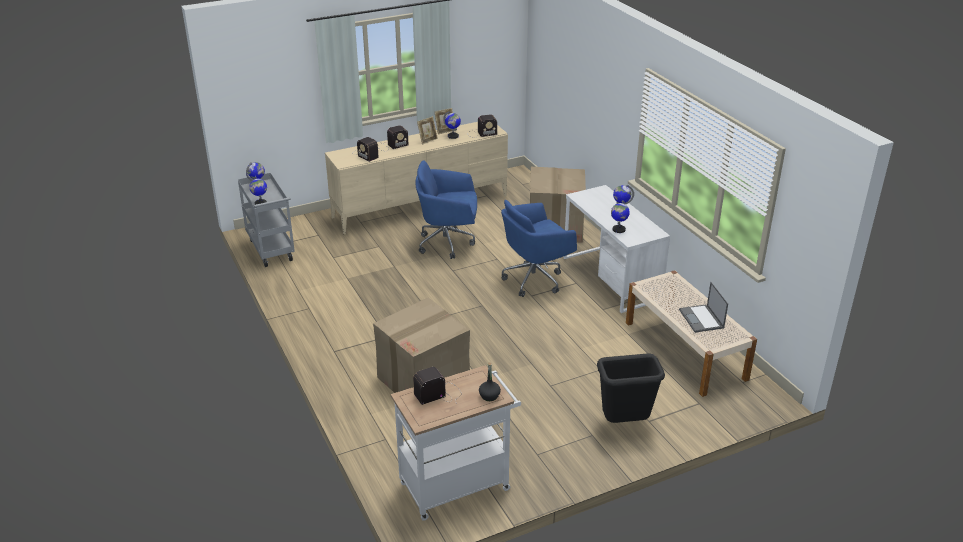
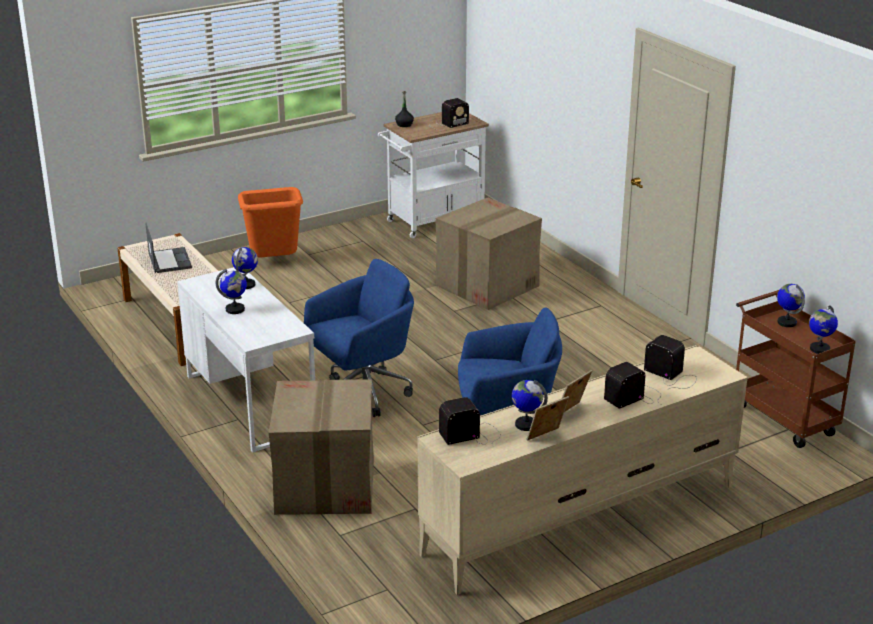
camera: 175 degrees right, 5 degrees down
grey cart [238,173,295,267] -> brown cart [736,290,856,448]
black trash can [597,353,665,423] -> orange trash can [238,187,303,257]

